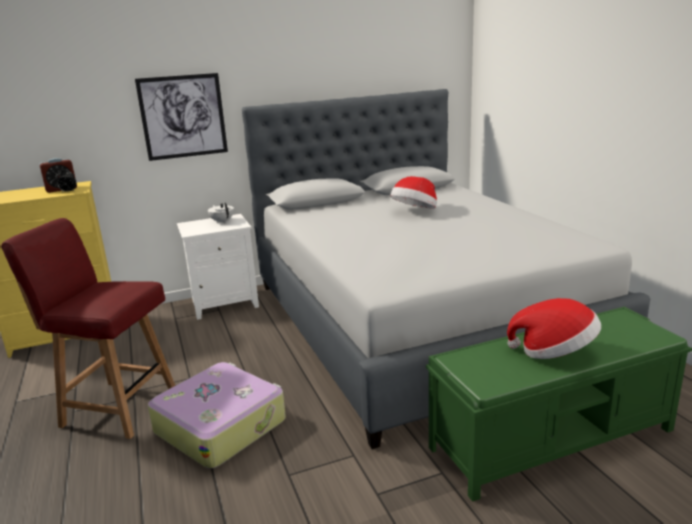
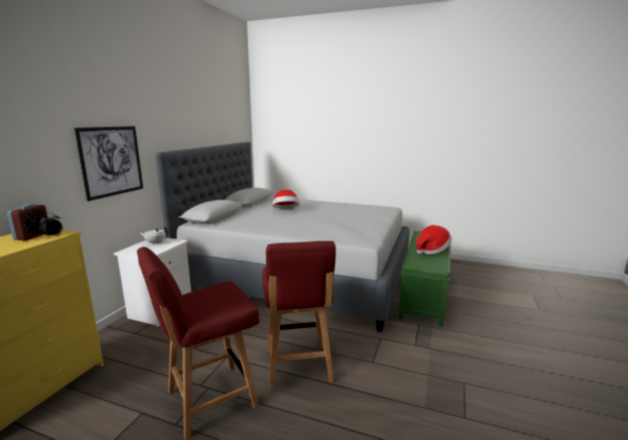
camera: 50 degrees left, 5 degrees down
suitcase [148,362,286,469] -> red chair [262,241,336,389]

